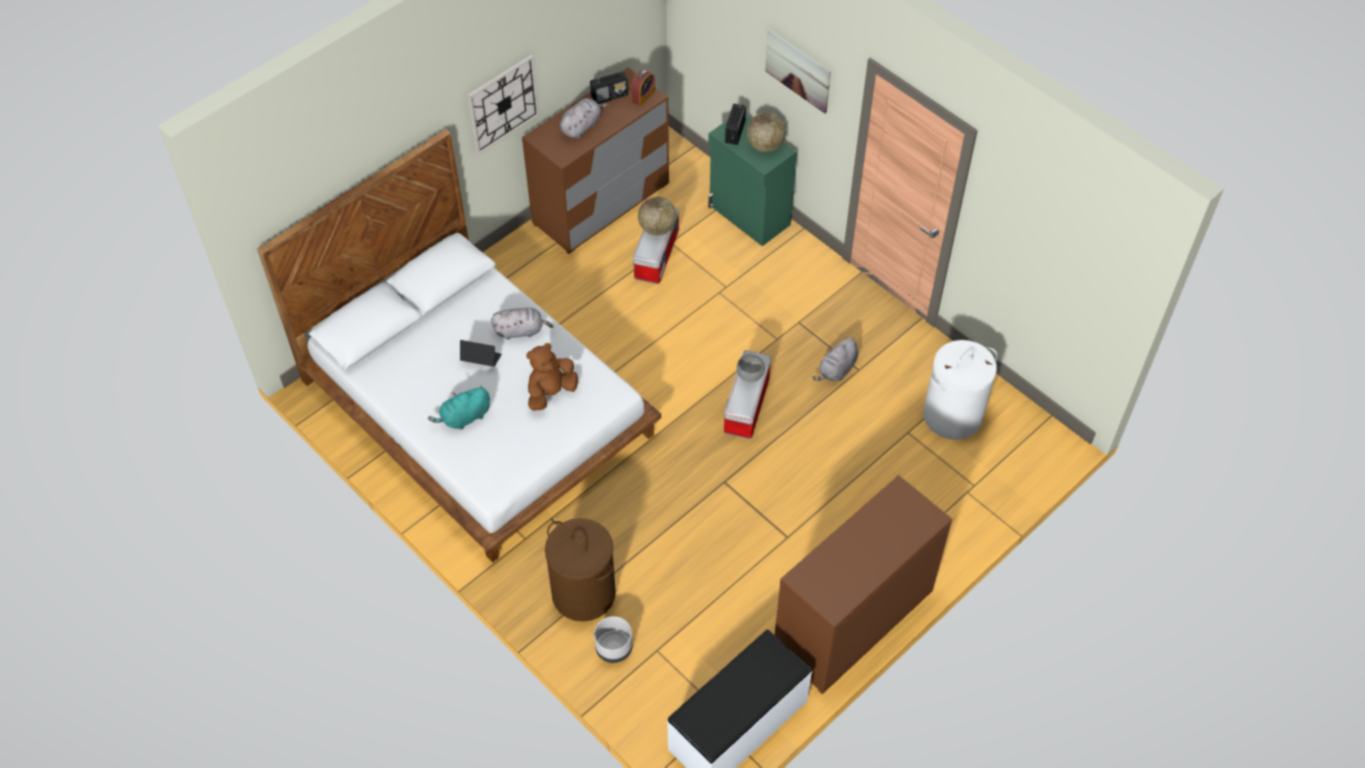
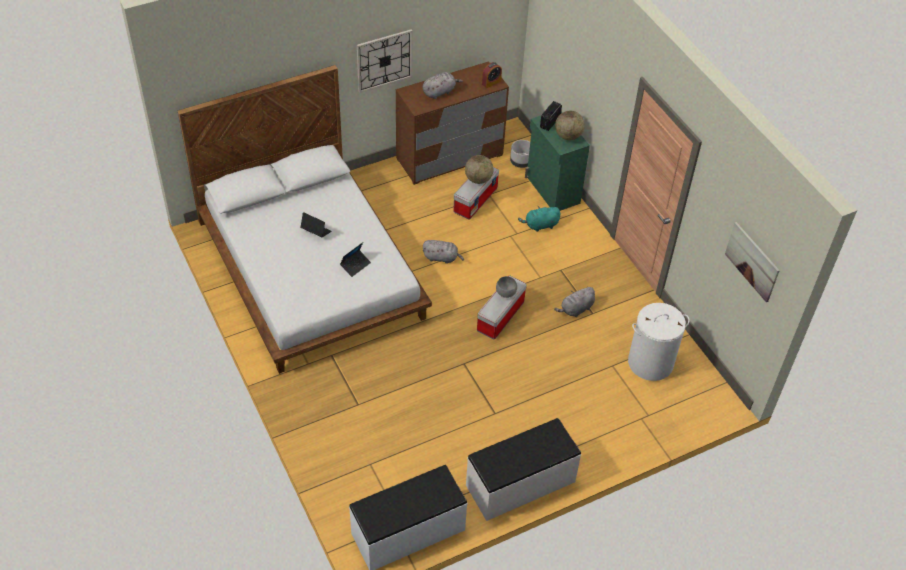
camera: 15 degrees right, 5 degrees down
turquoise plush toy [428,386,490,430] -> turquoise plush toy moved to [518,206,561,232]
grey plush toy [491,307,553,340] -> grey plush toy moved to [423,240,464,264]
brown plush toy [527,343,578,411] -> laptop [340,242,371,277]
brown laundry basket [545,518,616,621] -> none
radio [590,72,628,104] -> none
grey planter [594,616,633,663] -> grey planter moved to [510,140,530,168]
picture [765,29,831,113] -> picture moved to [725,222,780,302]
brown dresser [775,475,952,694] -> white bench [466,418,581,521]

